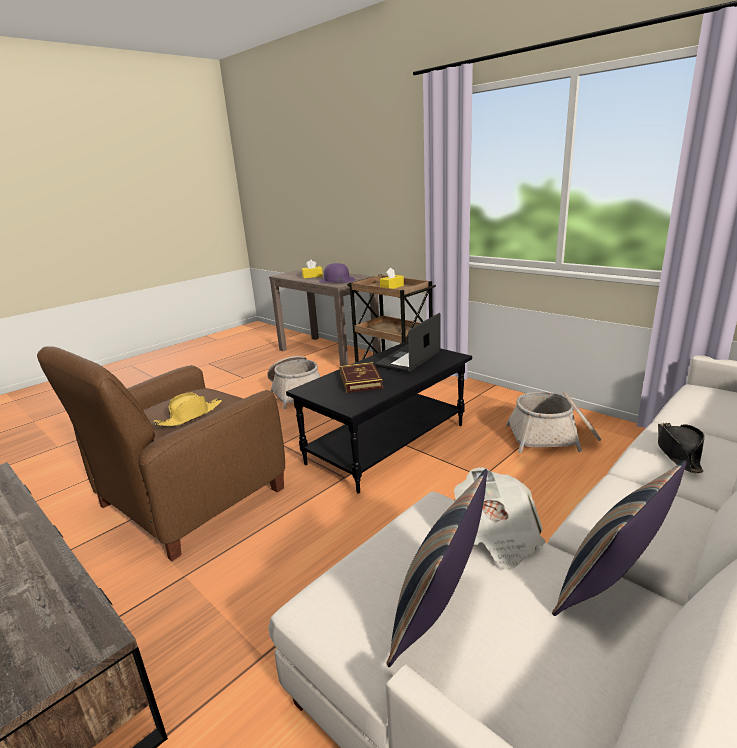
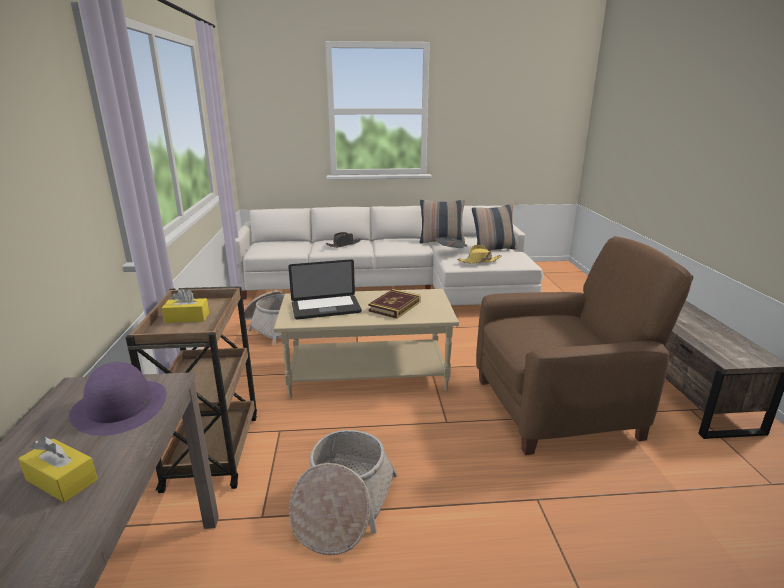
camera: 140 degrees left, 0 degrees up
yellow hat [153,392,222,427] -> yellow hat moved to [458,245,501,264]
black coffee table [286,341,472,494] -> beige coffee table [274,289,459,398]

